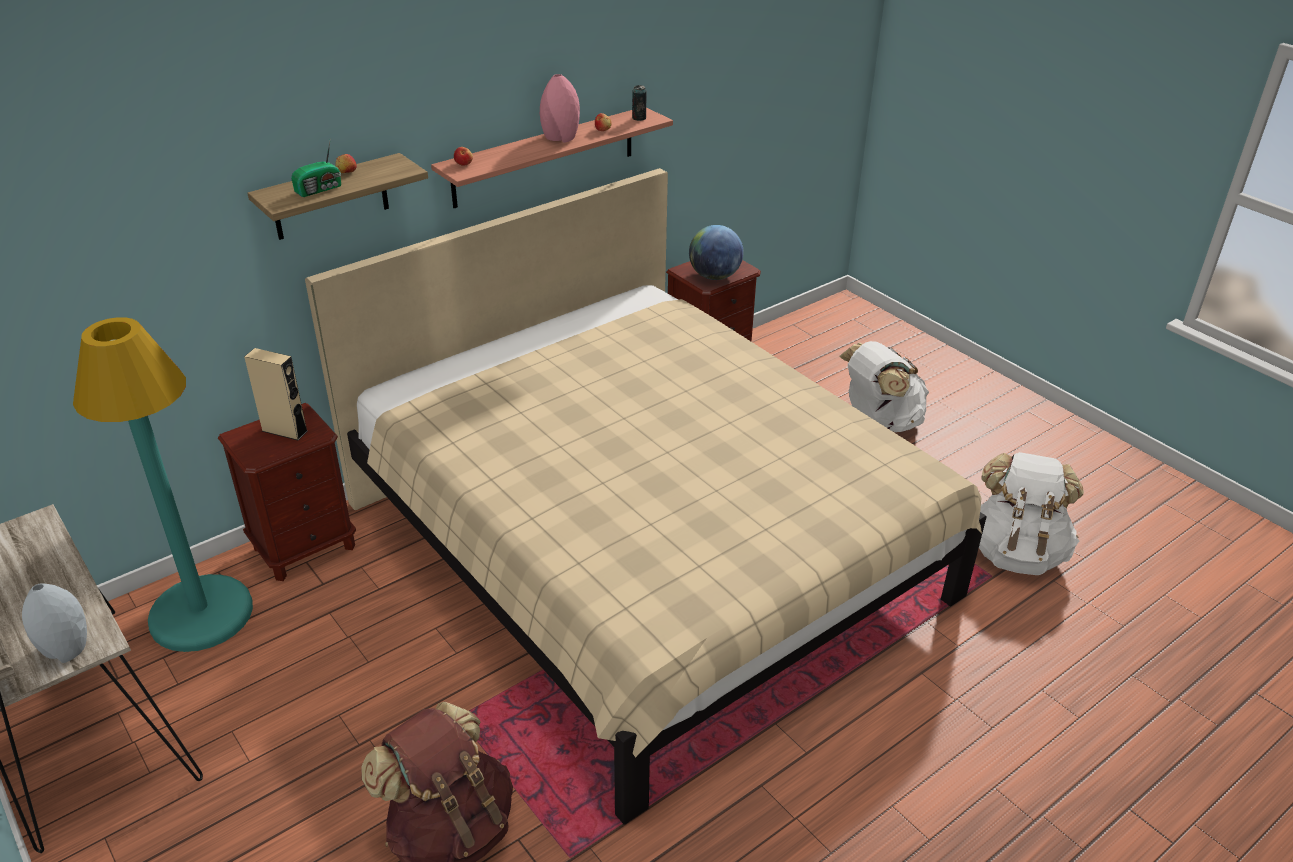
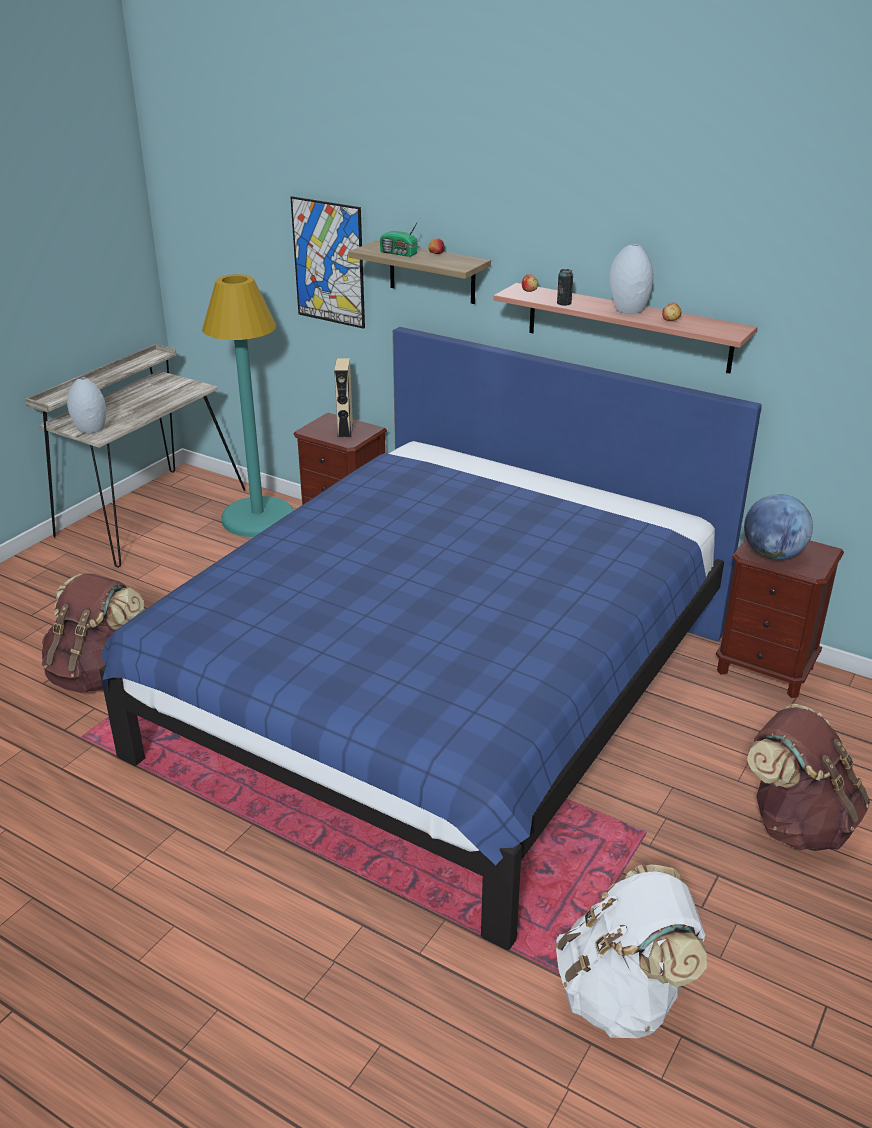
camera: 70 degrees right, 5 degrees down
beige bed [305,168,987,824] -> blue bed [99,327,762,950]
pink vase [540,74,580,143] -> grey vase [609,244,654,314]
can [632,85,646,121] -> can moved to [557,269,573,306]
white backpack [839,341,929,432] -> brown backpack [747,704,870,851]
none -> picture [290,196,365,329]

